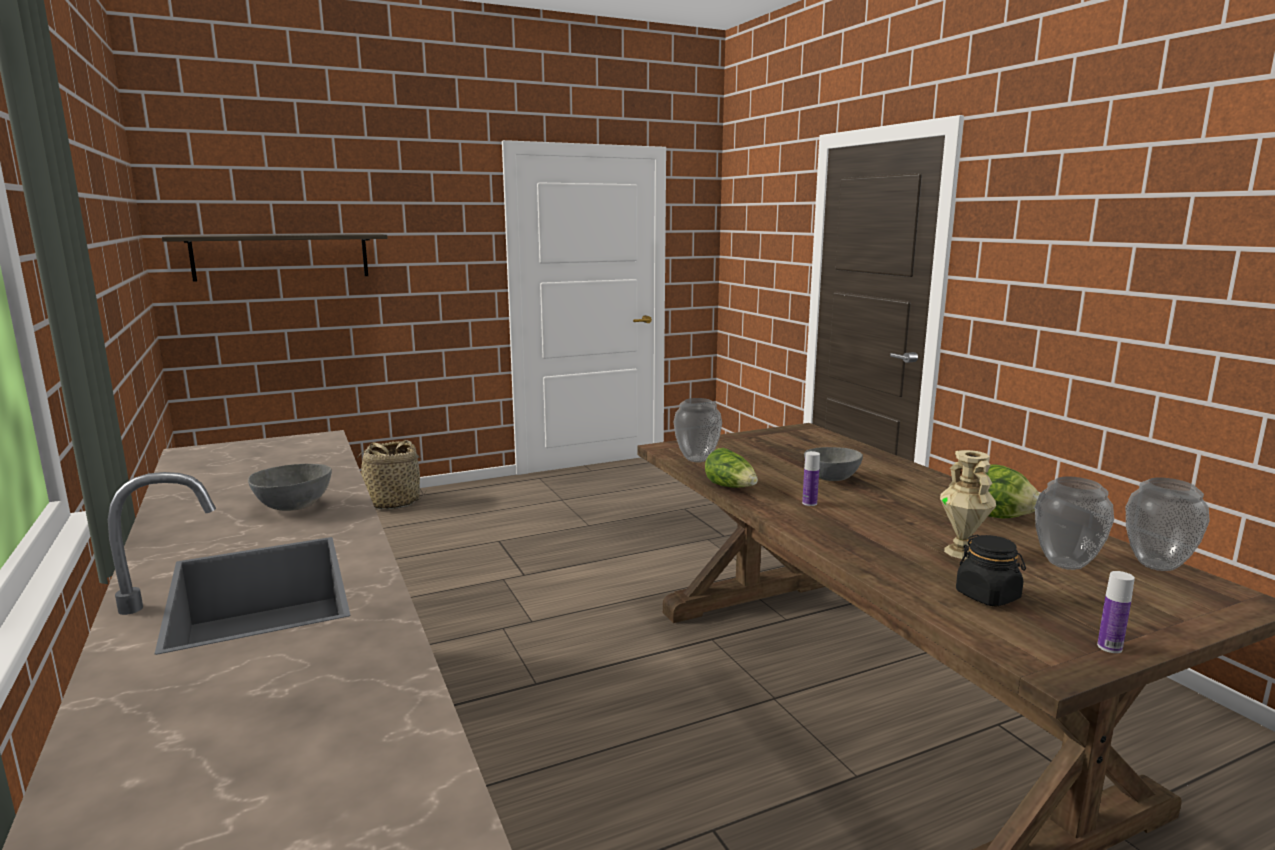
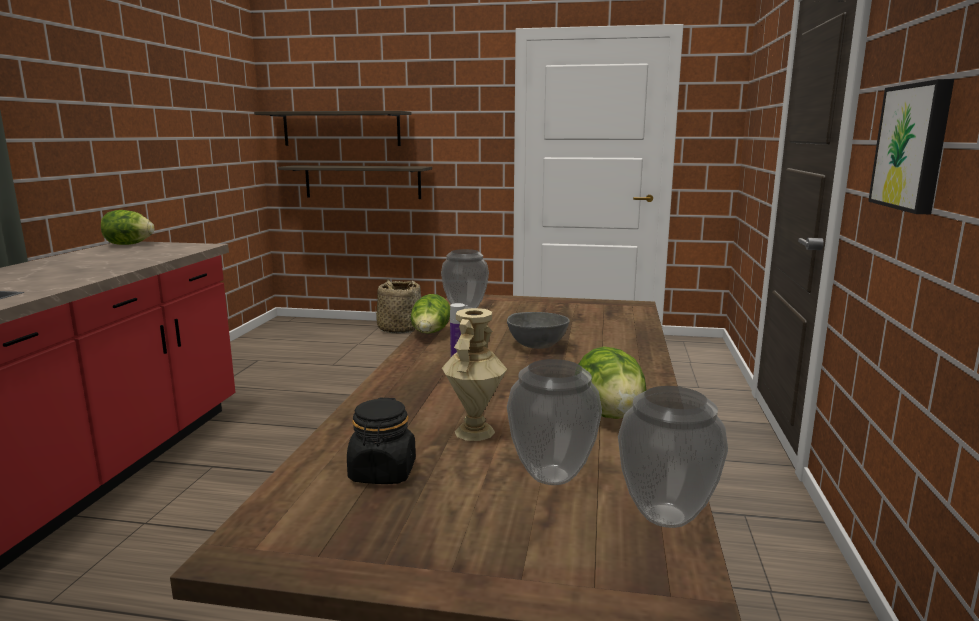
camera: 35 degrees right, 0 degrees up
grey bowl [248,464,332,511] -> none
bottle [1097,571,1135,653] -> none
none -> lettuce [101,210,154,245]
none -> shelf [278,165,432,199]
none -> picture [868,79,954,214]

